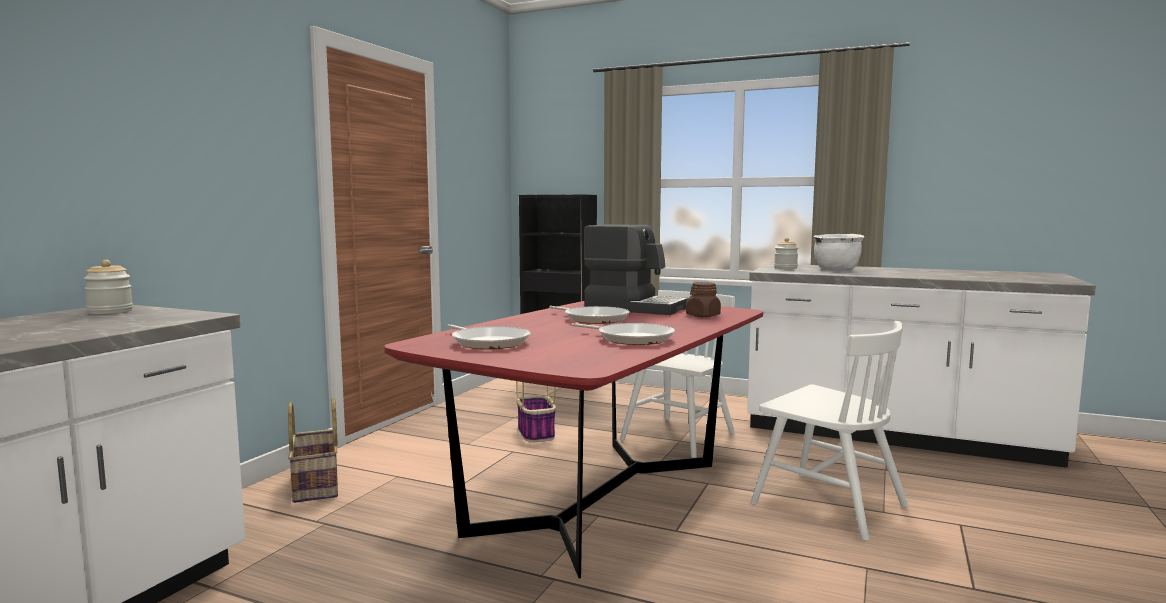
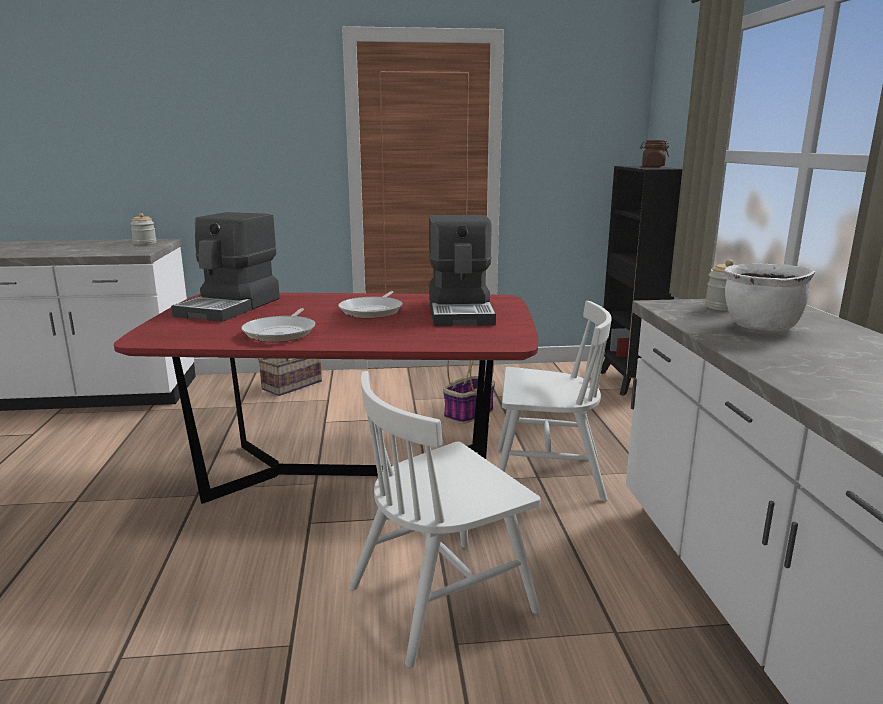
camera: 60 degrees right, 10 degrees up
frying pan [447,324,531,349] -> coffee machine [171,212,280,322]
brown jar [686,282,721,317] -> brown jar moved to [640,140,669,167]
white chair [751,321,908,541] -> white chair turned 45 degrees clockwise [349,371,541,668]

